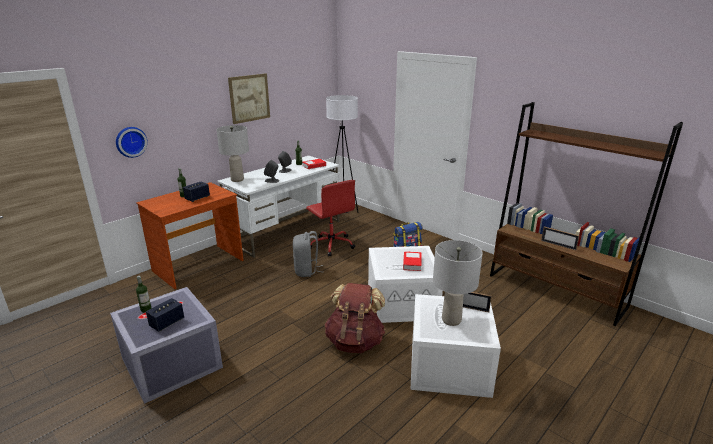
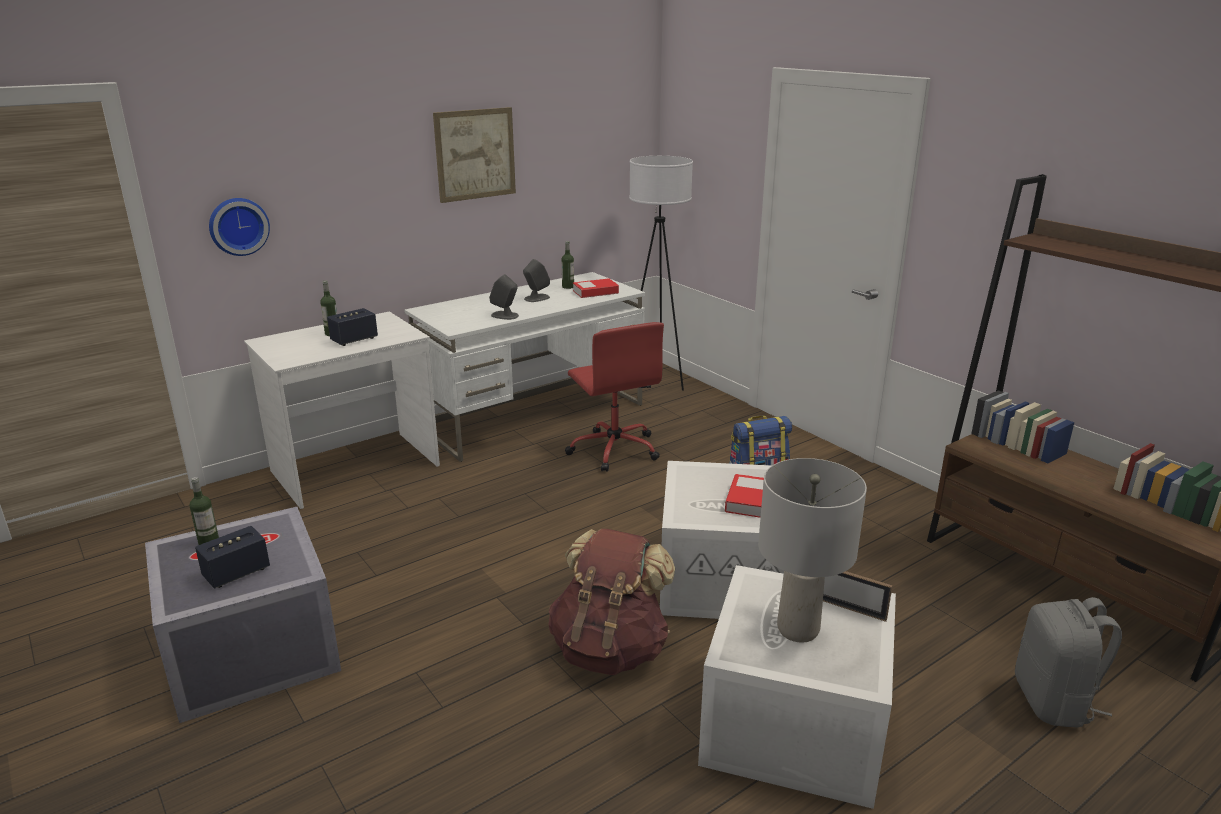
camera: 10 degrees right, 0 degrees up
brown desk [136,182,244,289] -> white desk [244,311,440,509]
grey table lamp [216,125,249,182] -> none
grey backpack [293,231,324,277] -> grey backpack moved to [1015,597,1122,728]
picture frame [541,227,579,250] -> none

